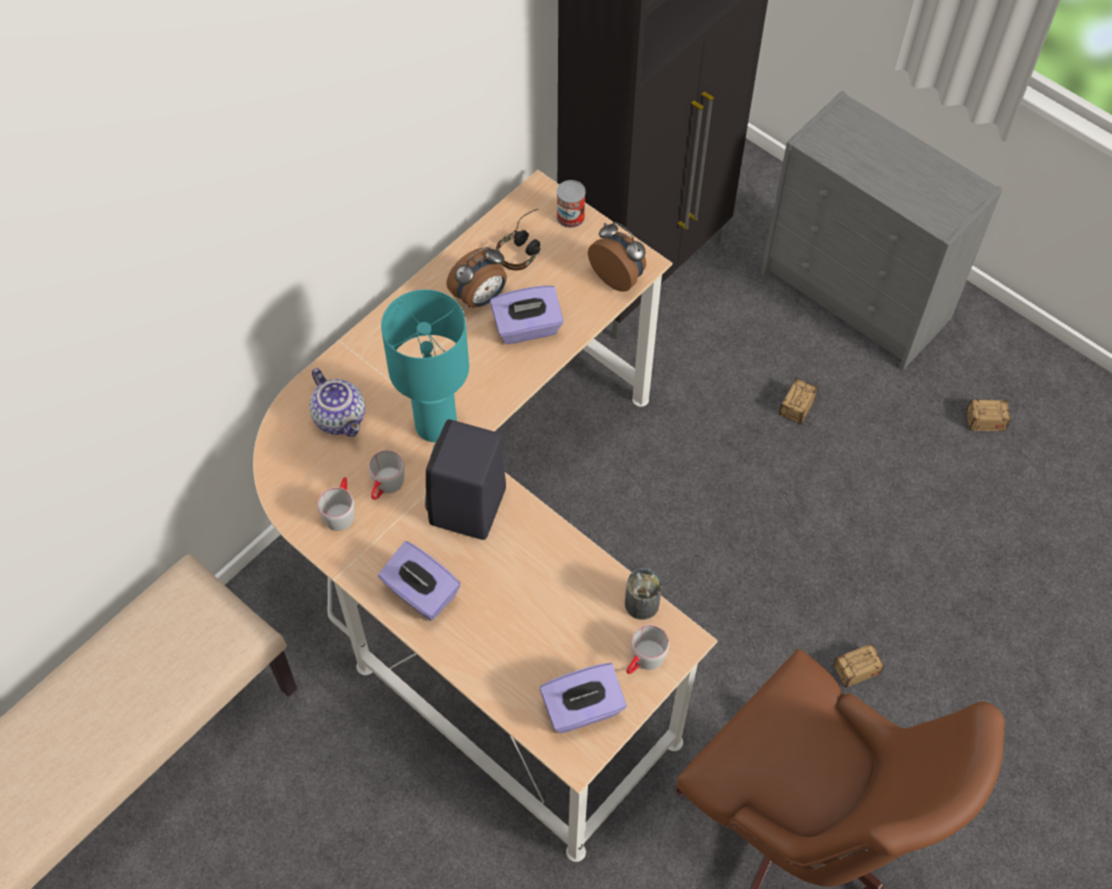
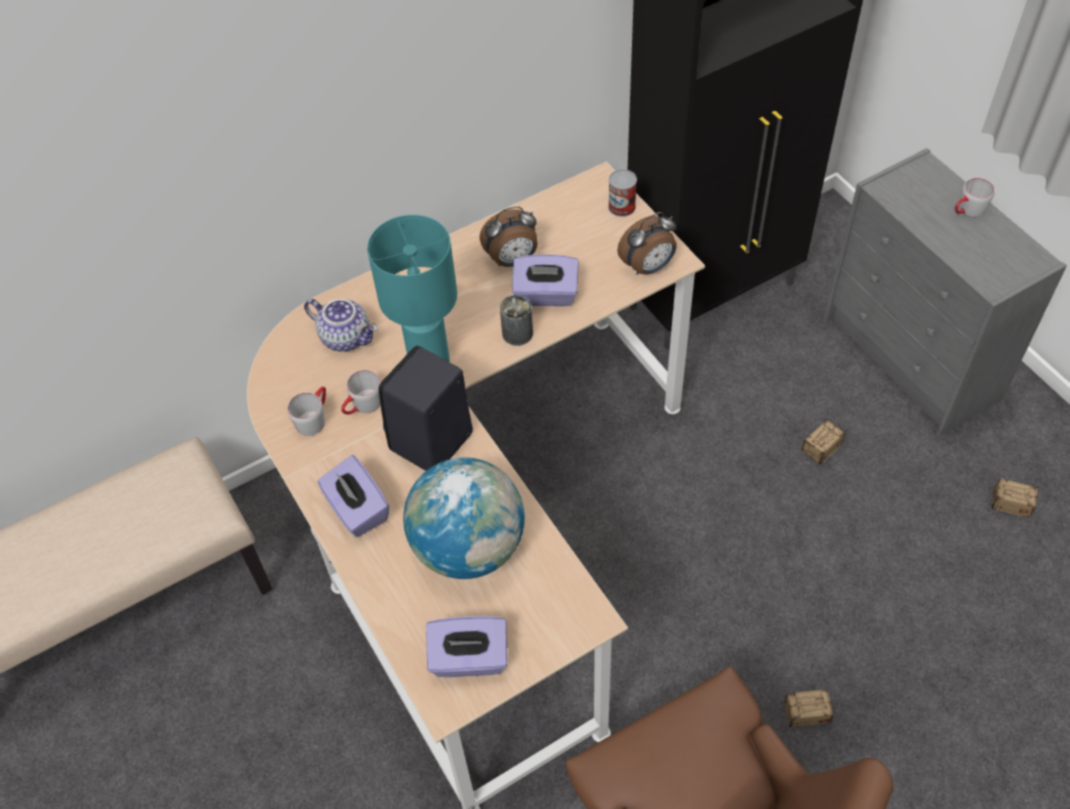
camera: 20 degrees right, 5 degrees down
teapot [309,368,365,437] -> teapot turned 45 degrees counterclockwise [304,299,378,352]
headphones [496,209,540,271] -> none
alarm clock [588,222,646,292] -> alarm clock turned 90 degrees clockwise [617,212,677,275]
can [625,568,662,620] -> can moved to [500,295,533,346]
grey mug [626,625,669,674] -> grey mug moved to [955,178,995,217]
none -> globe [403,457,525,579]

